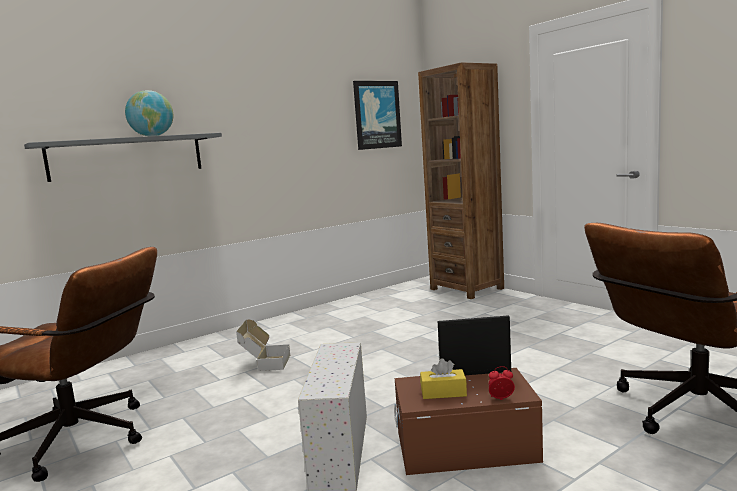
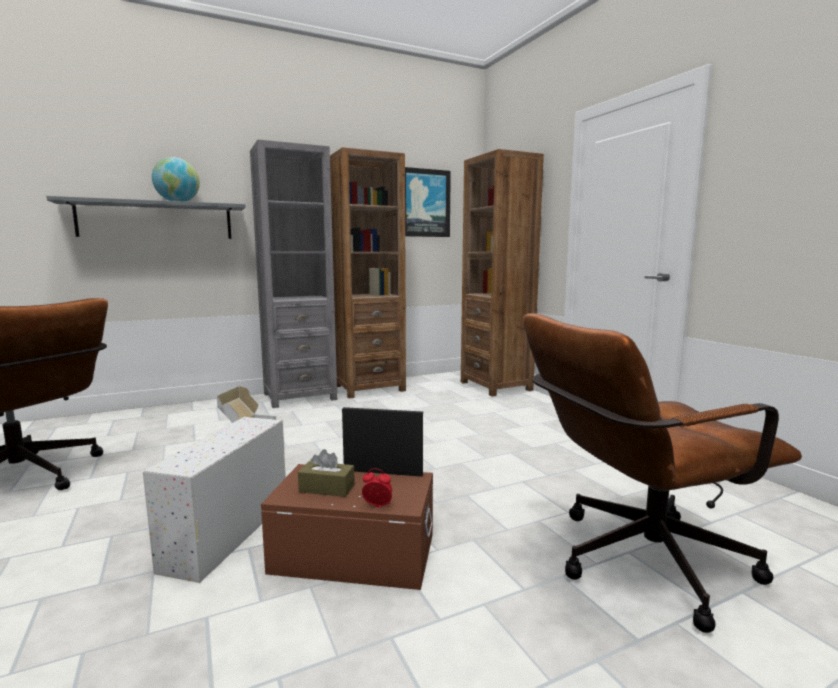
camera: 10 degrees right, 0 degrees up
yellow tissue box [420,358,467,399] -> brown tissue box [298,449,355,497]
none -> grey bookcase [250,139,337,408]
none -> brown bookcase [330,147,406,399]

